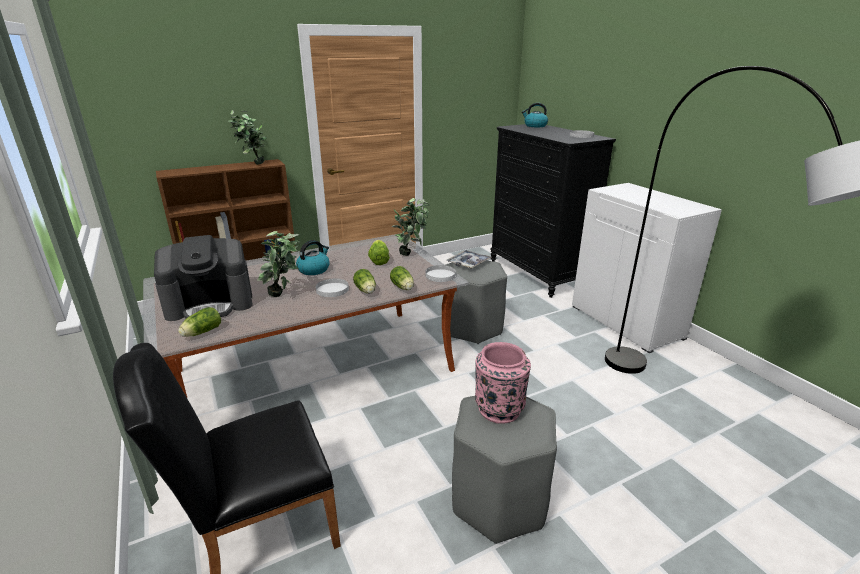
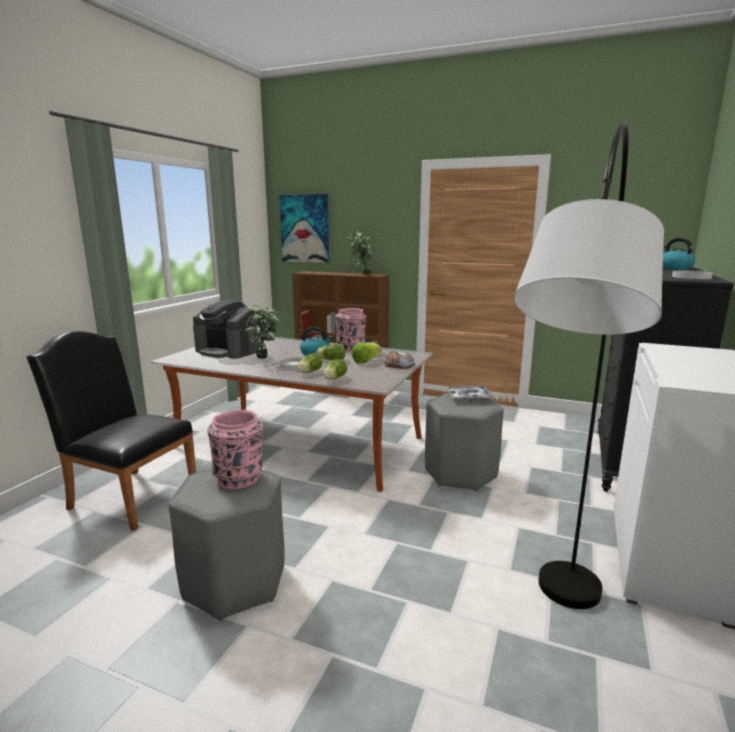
camera: 50 degrees right, 10 degrees down
lettuce [178,307,221,337] -> lettuce moved to [316,344,345,360]
potted plant [392,198,430,256] -> bread [385,351,415,369]
white plate [425,265,456,282] -> none
none -> picture [279,194,329,263]
none -> pink vase [335,308,366,352]

